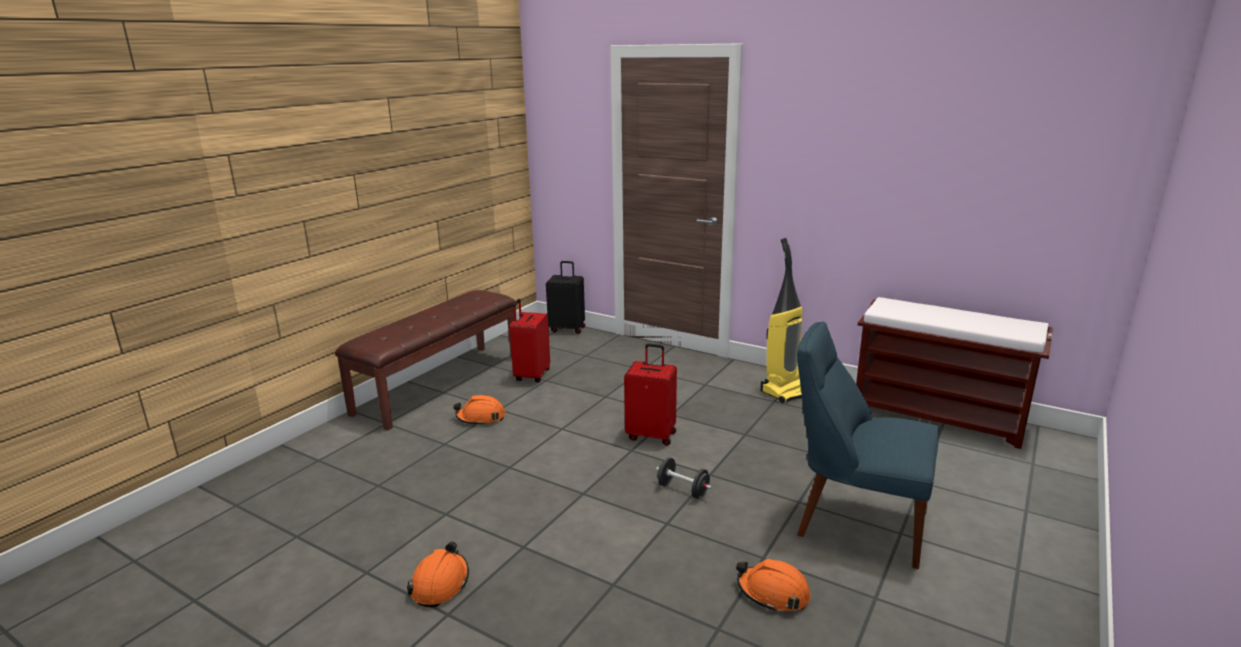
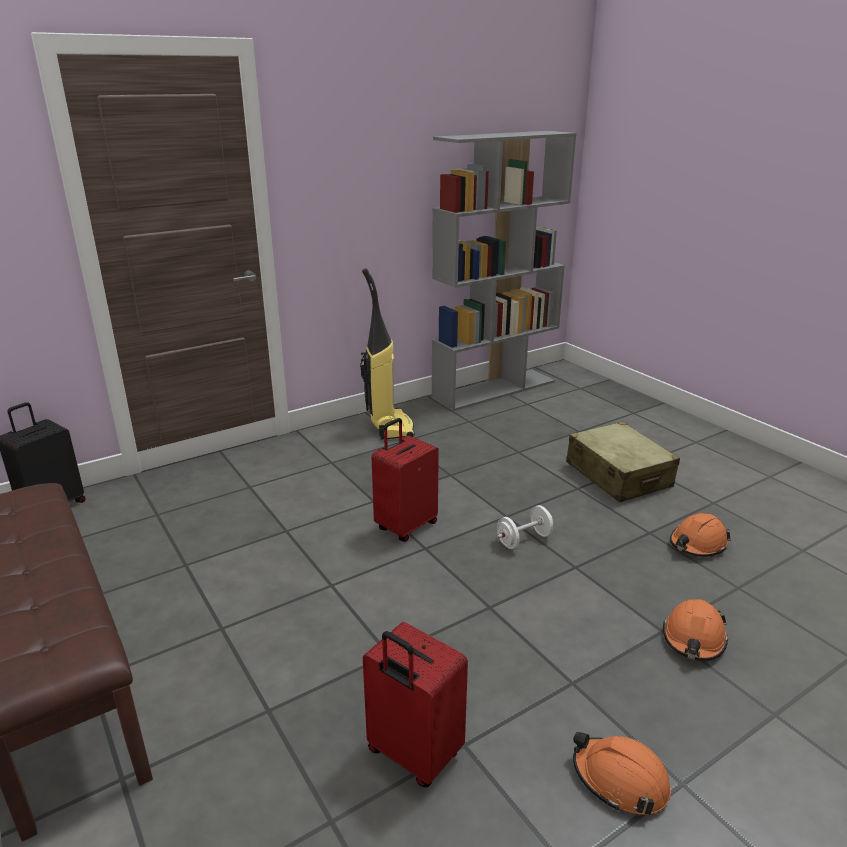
camera: 65 degrees left, 5 degrees up
orange hard hat [453,395,505,426] -> orange hard hat moved to [663,599,728,661]
red suitcase [510,299,550,382] -> red suitcase moved to [363,622,468,787]
black dumbbell [656,457,712,499] -> white dumbbell [496,505,553,549]
blue chair [797,322,940,569] -> beige suitcase [566,422,680,502]
brown bench [856,297,1053,449] -> grey bookcase [432,131,576,411]

